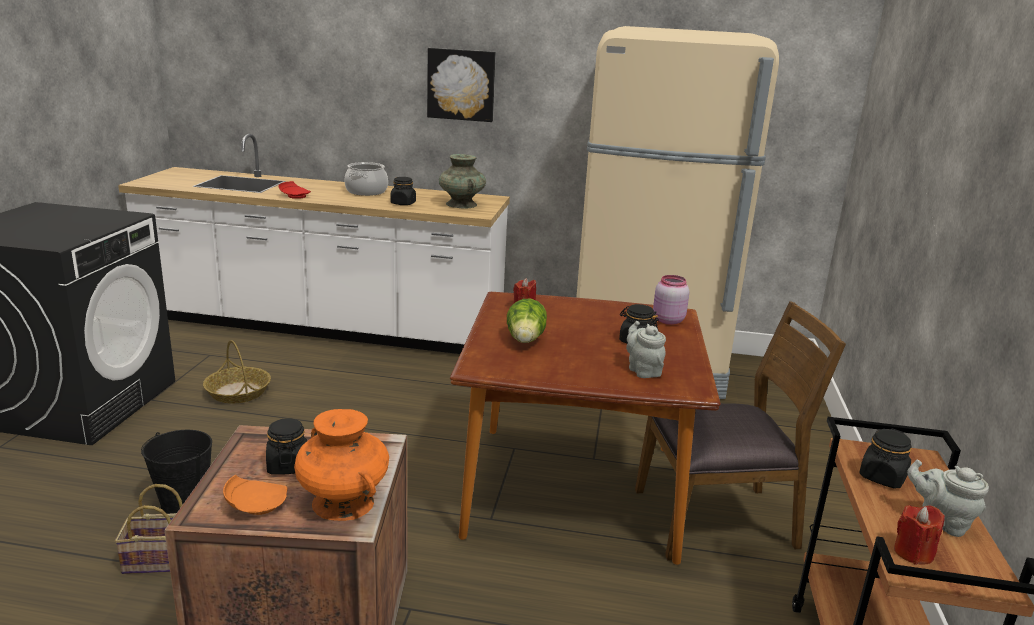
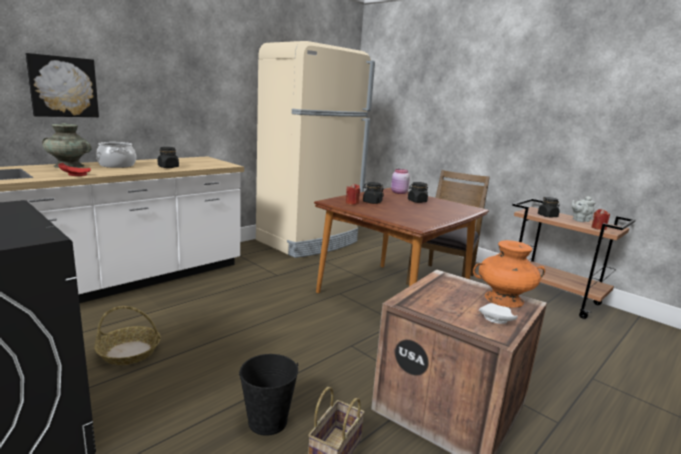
camera: 55 degrees left, 5 degrees down
orange plate [223,475,288,515] -> white plate [479,303,518,324]
black jar [266,418,307,475] -> black jar moved to [363,182,384,204]
picture [427,48,496,122] -> picture moved to [25,53,99,117]
turquoise vase [439,154,486,209] -> turquoise vase moved to [42,123,91,168]
lettuce [507,298,547,343] -> none
grey teapot [626,321,666,378] -> none

